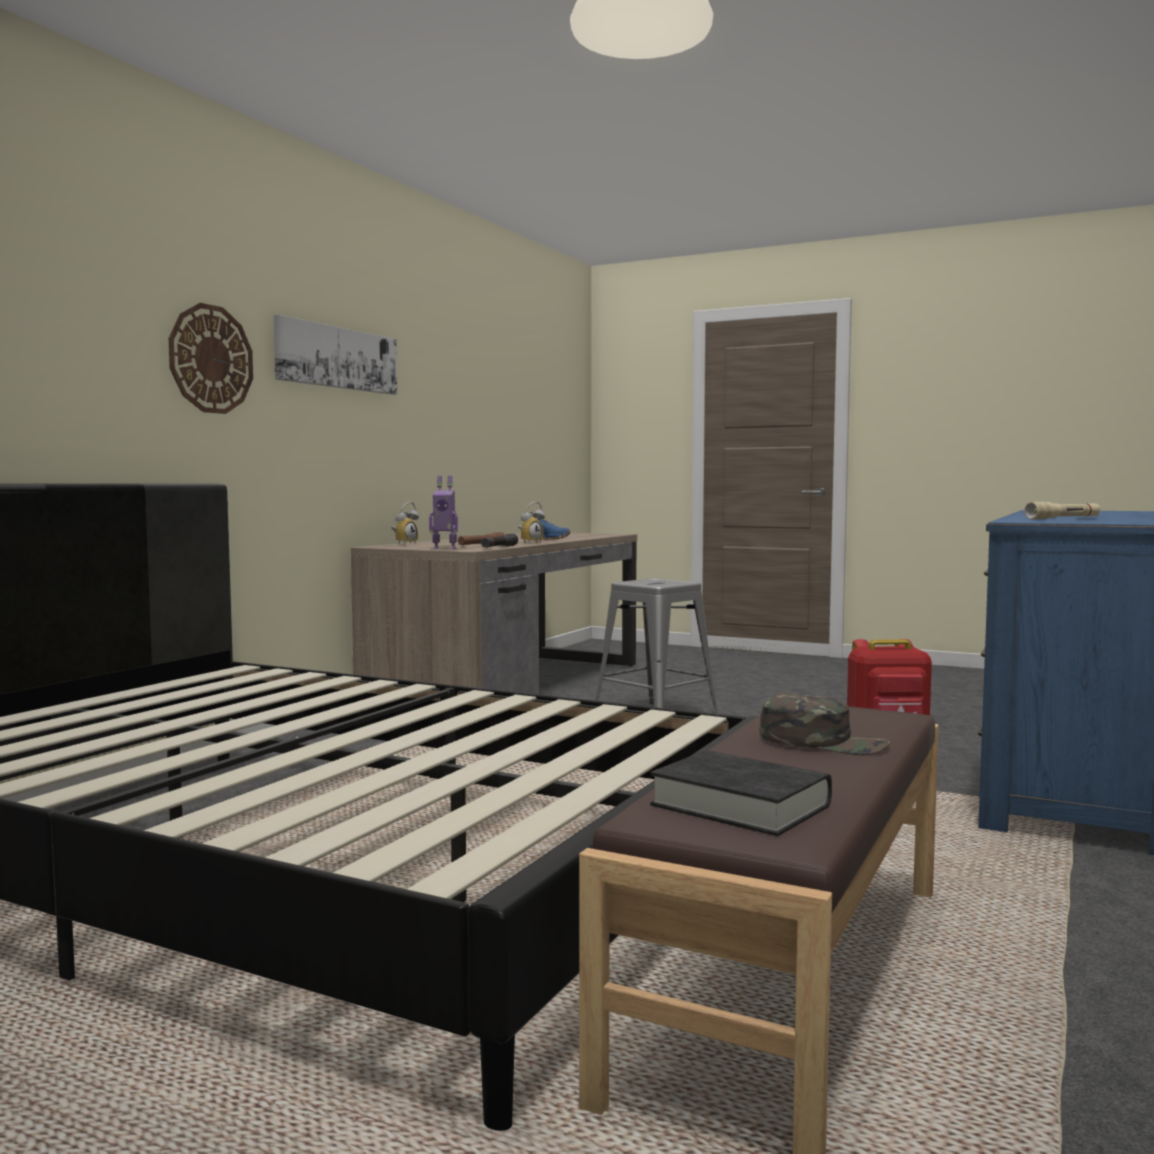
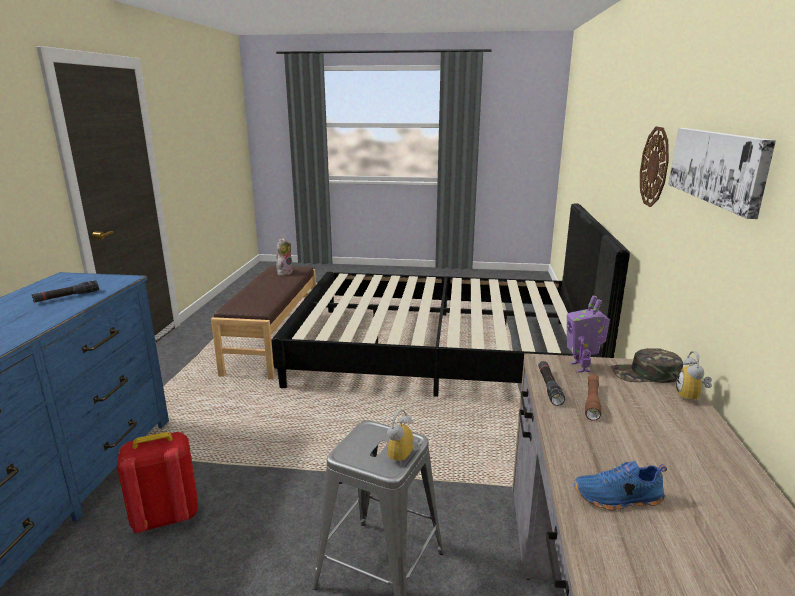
camera: 160 degrees right, 15 degrees up
toy robot [429,476,458,549] -> toy robot turned 75 degrees counterclockwise [567,296,610,373]
alarm clock [518,502,545,544] -> alarm clock moved to [387,409,423,466]
black book [650,750,832,836] -> plush toy [276,238,293,276]
green cap [760,693,891,755] -> green cap moved to [611,348,683,383]
beige flashlight [1024,502,1101,519] -> black flashlight [32,280,99,303]

